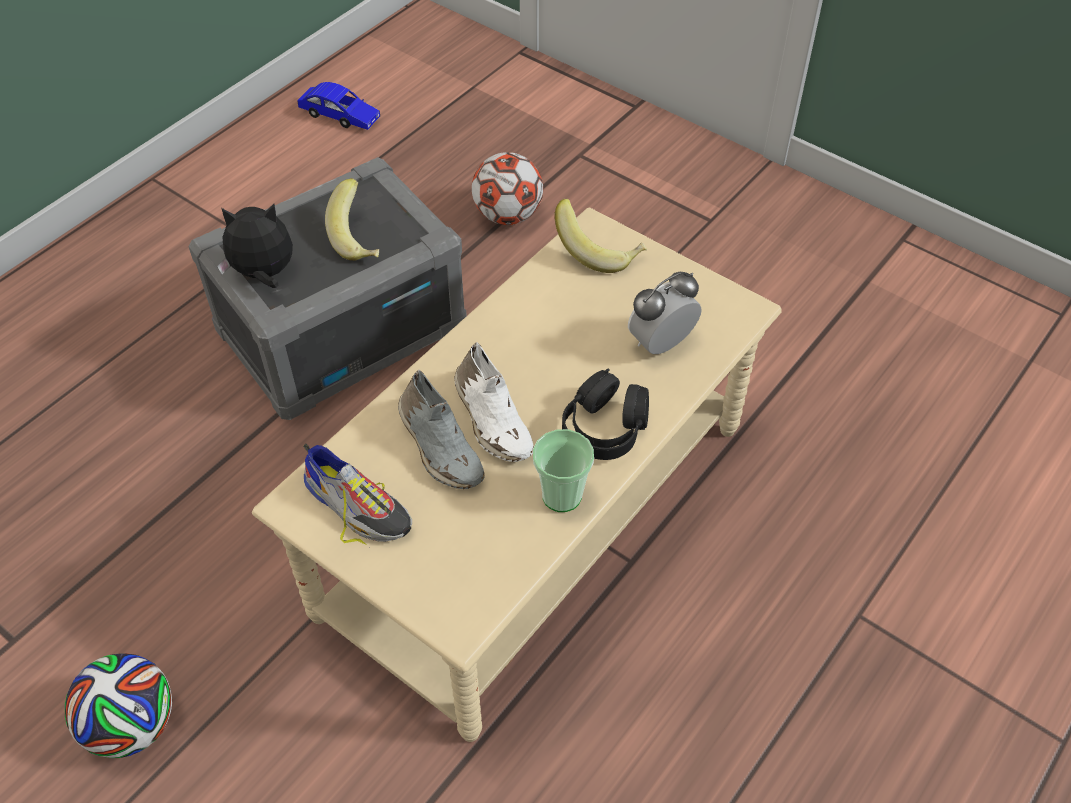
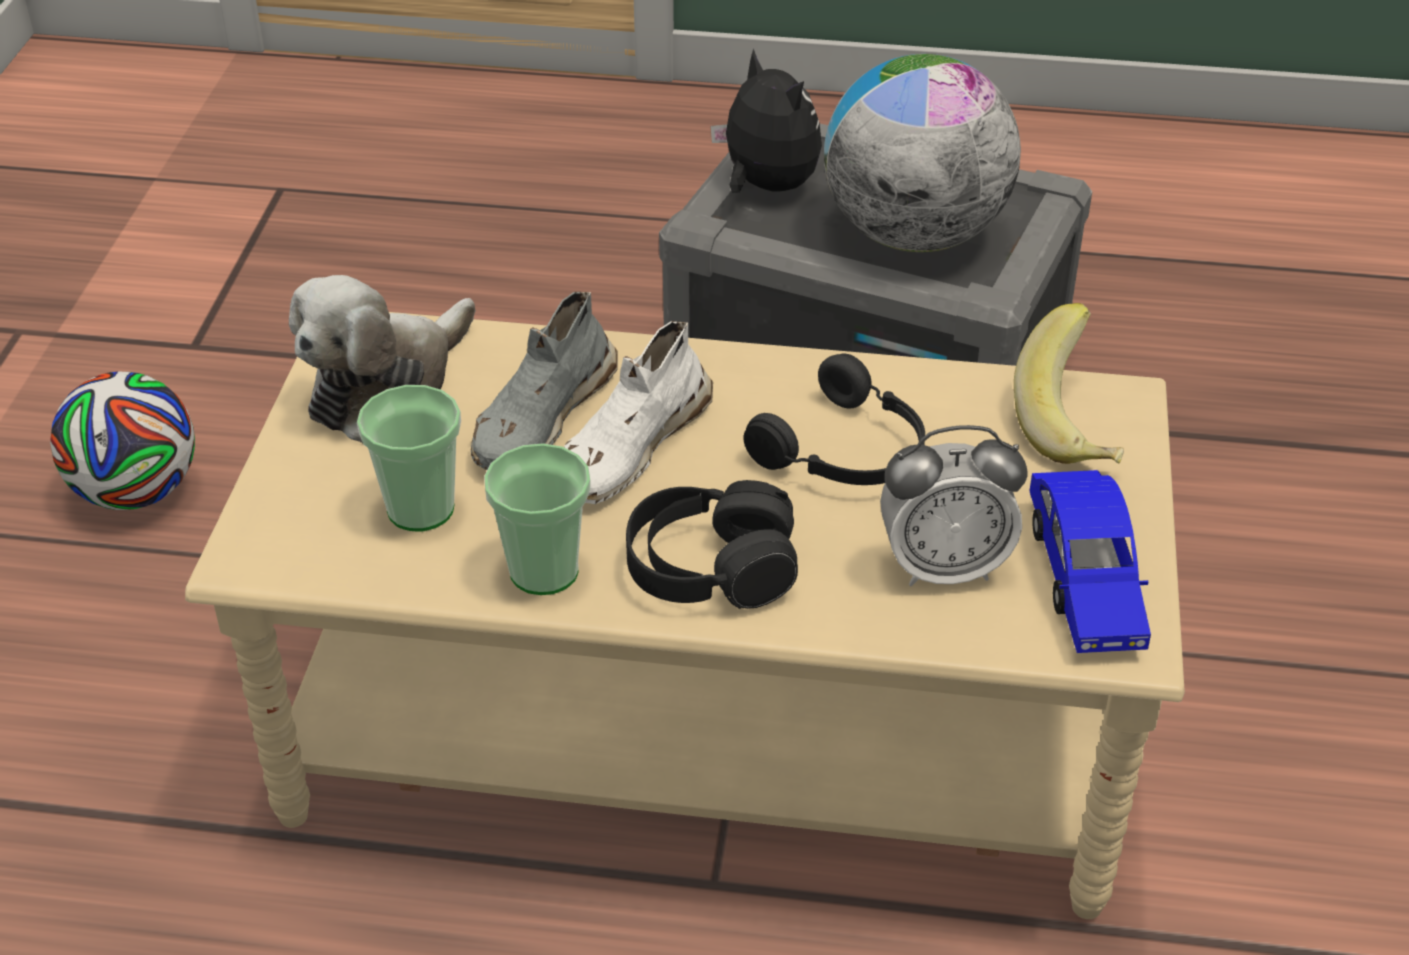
camera: 60 degrees right, 10 degrees down
blue toy car [297,82,380,130] -> blue toy car moved to [1030,470,1151,653]
shoe [303,443,412,545] -> plush toy [289,275,476,443]
banana [325,178,379,261] -> globe [824,54,1021,252]
football [472,152,543,225] -> none
alarm clock [628,272,702,354] -> alarm clock turned 150 degrees clockwise [880,425,1027,586]
none -> cup [357,385,461,532]
none -> black headphones [744,354,925,485]

